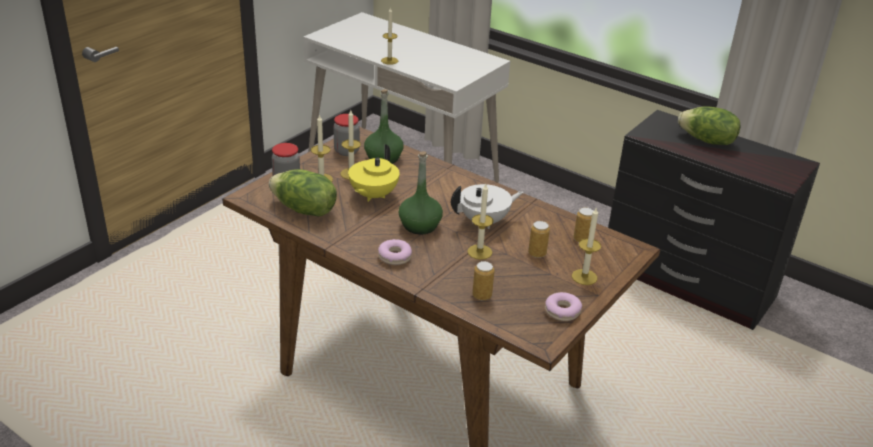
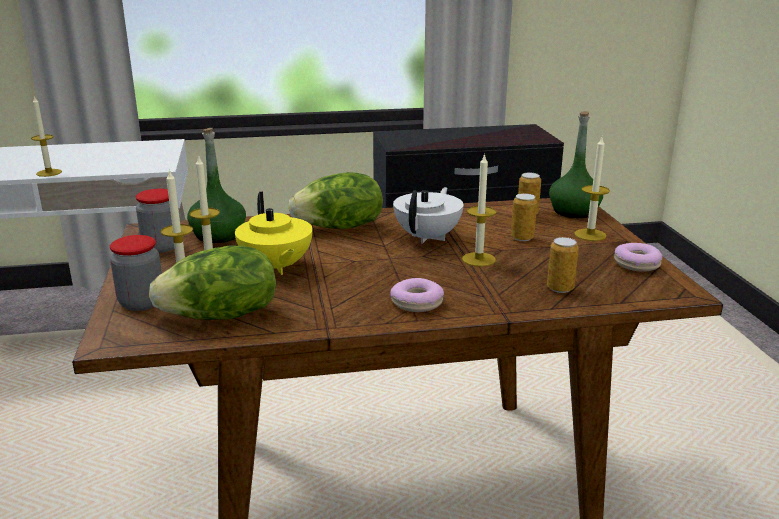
camera: 45 degrees left, 10 degrees down
green bottle [399,151,443,235] -> green bottle moved to [549,111,603,218]
lettuce [678,106,741,145] -> lettuce moved to [288,172,383,229]

